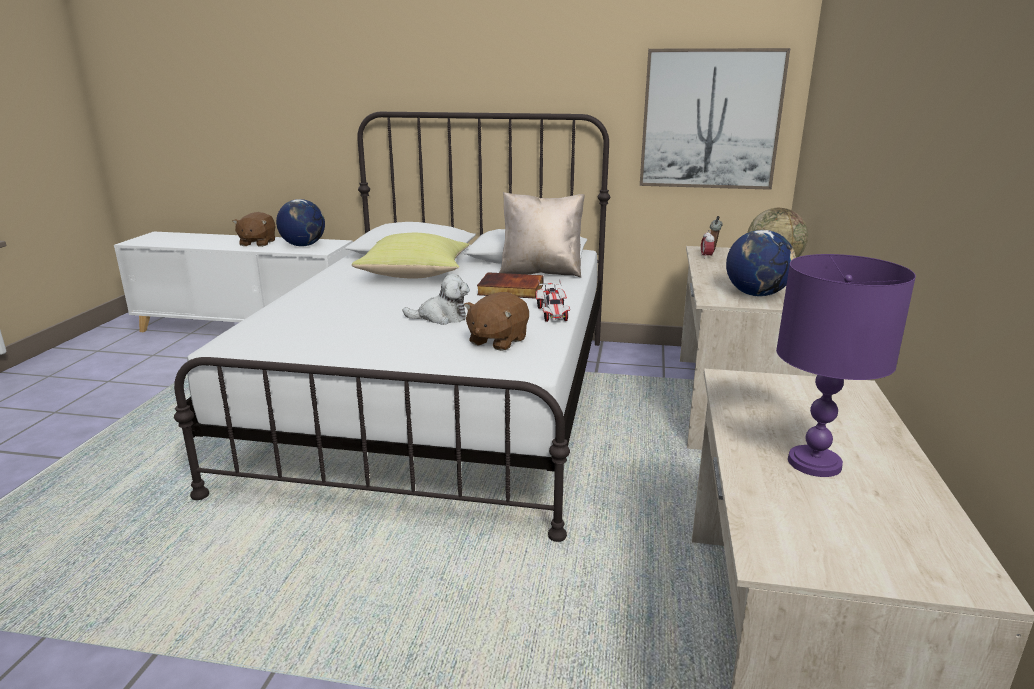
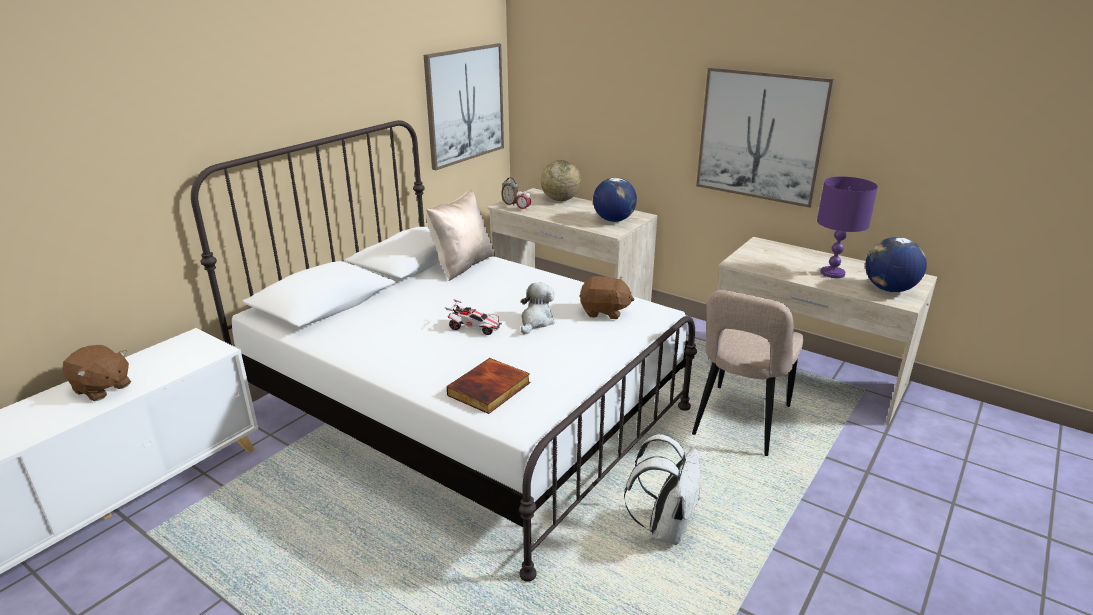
camera: 65 degrees left, 5 degrees up
globe [276,199,325,246] -> globe moved to [865,237,927,292]
yellow pillow [351,233,469,279] -> none
brown plush toy [464,292,529,351] -> brown plush toy turned 45 degrees counterclockwise [579,276,634,319]
book [477,272,544,299] -> book moved to [446,358,530,414]
toy car [536,279,570,322] -> toy car moved to [445,299,502,335]
none -> white backpack [624,434,700,545]
none -> beige chair [692,290,803,456]
none -> picture [696,67,835,208]

